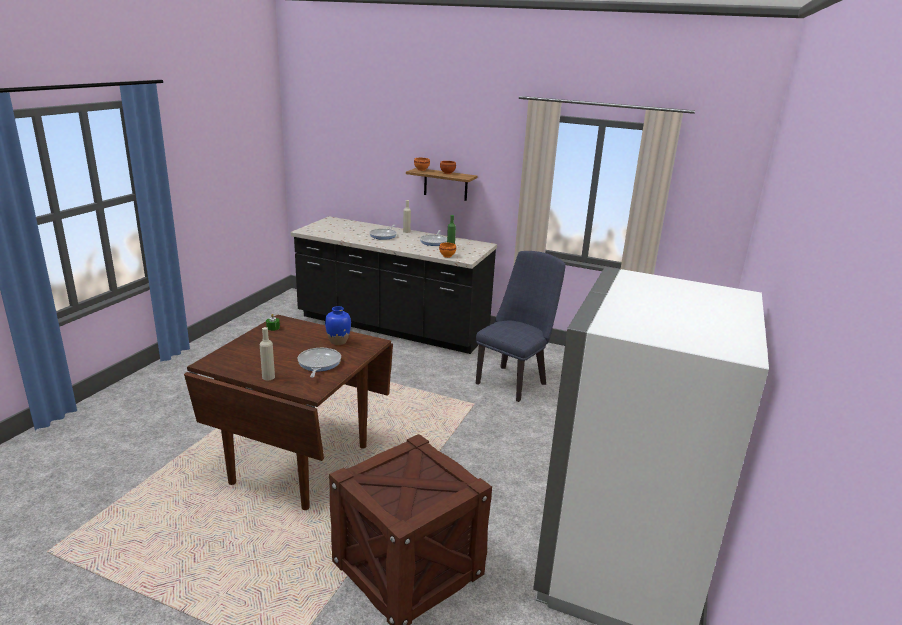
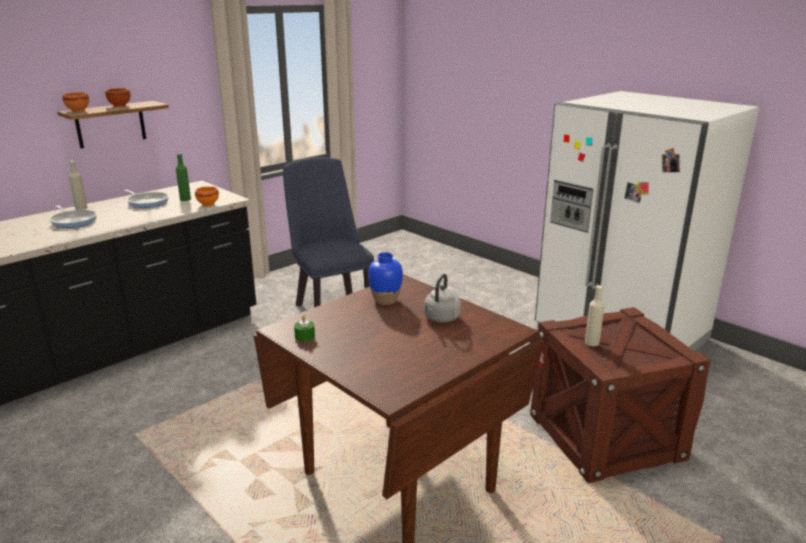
camera: 65 degrees left, 0 degrees up
beige bottle [260,327,275,380] -> beige bottle moved to [585,286,605,346]
frying pan [297,348,341,378] -> grey kettle [424,274,461,322]

